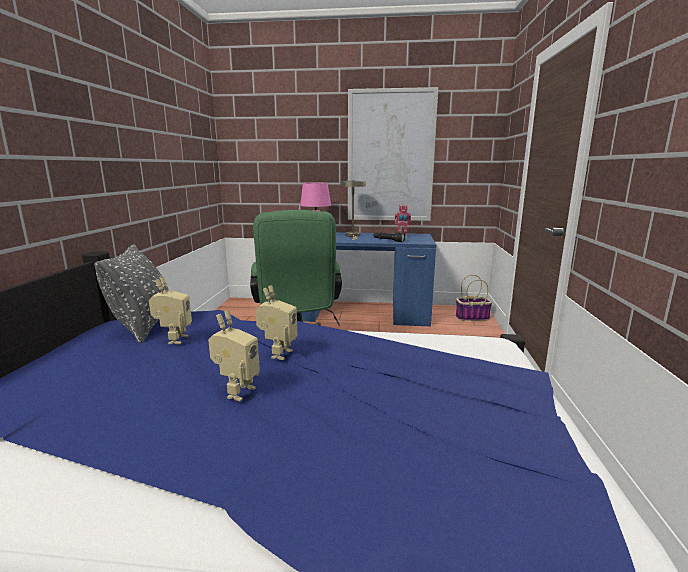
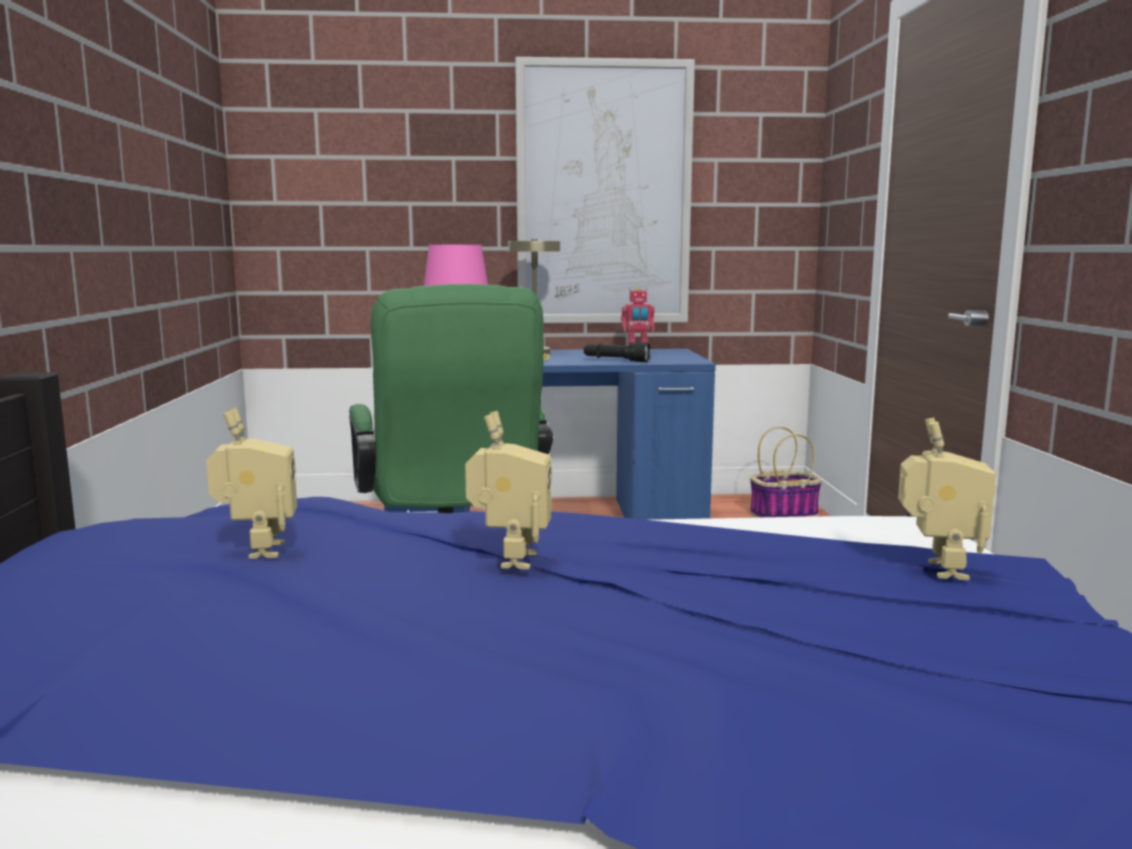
camera: 10 degrees left, 5 degrees down
grey pillow [94,244,169,343] -> none
toy robot [208,310,260,401] -> toy robot moved to [898,418,996,580]

